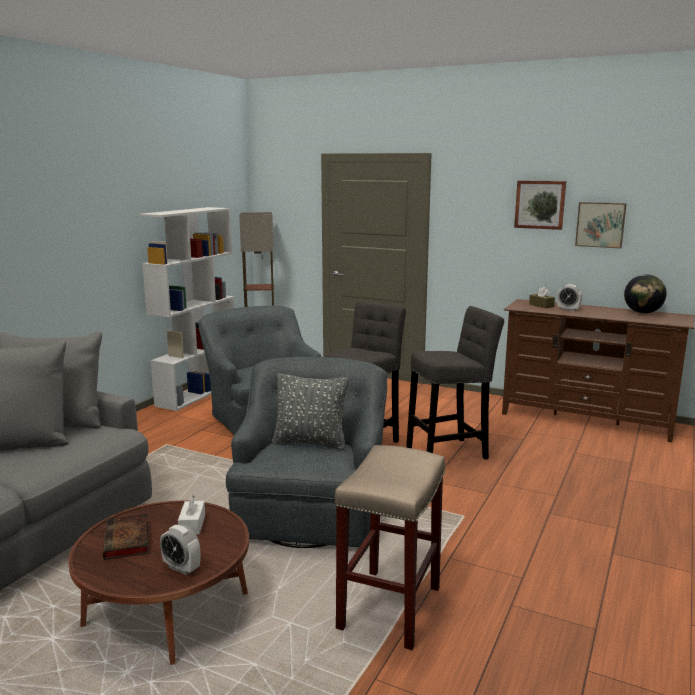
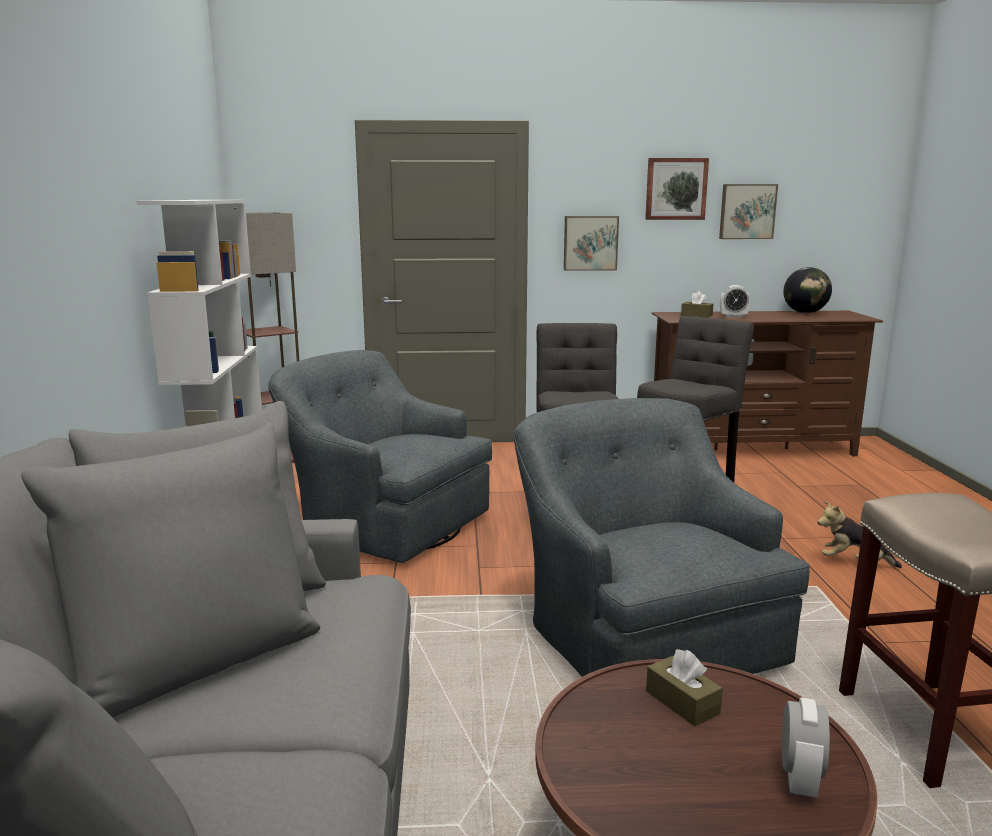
camera: 30 degrees left, 0 degrees up
book [103,514,148,560] -> none
alarm clock [160,525,201,575] -> alarm clock turned 75 degrees counterclockwise [782,697,830,798]
white tissue box [178,495,205,535] -> brown tissue box [646,649,723,726]
grey pillow [272,373,349,450] -> none
none -> picture [564,216,619,271]
none -> plush toy [818,501,902,568]

